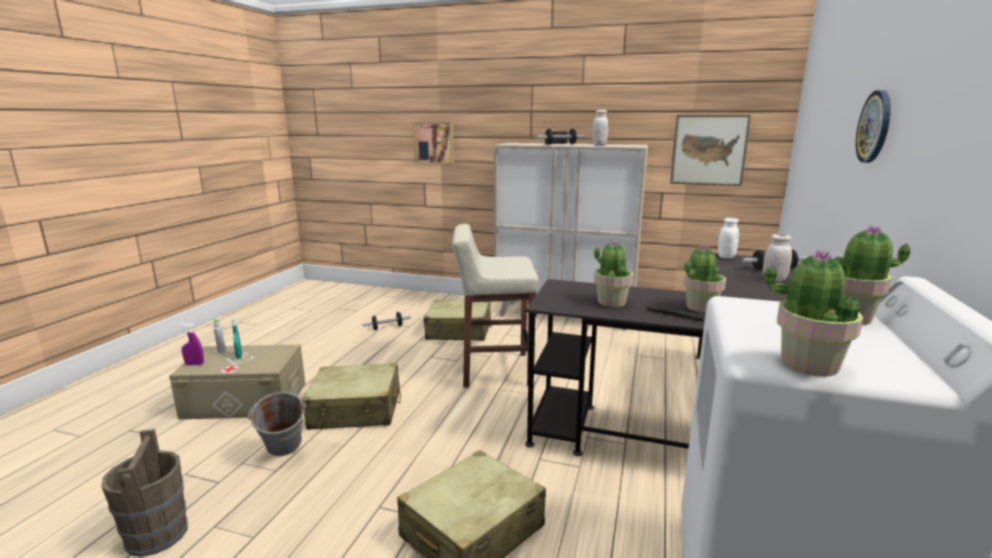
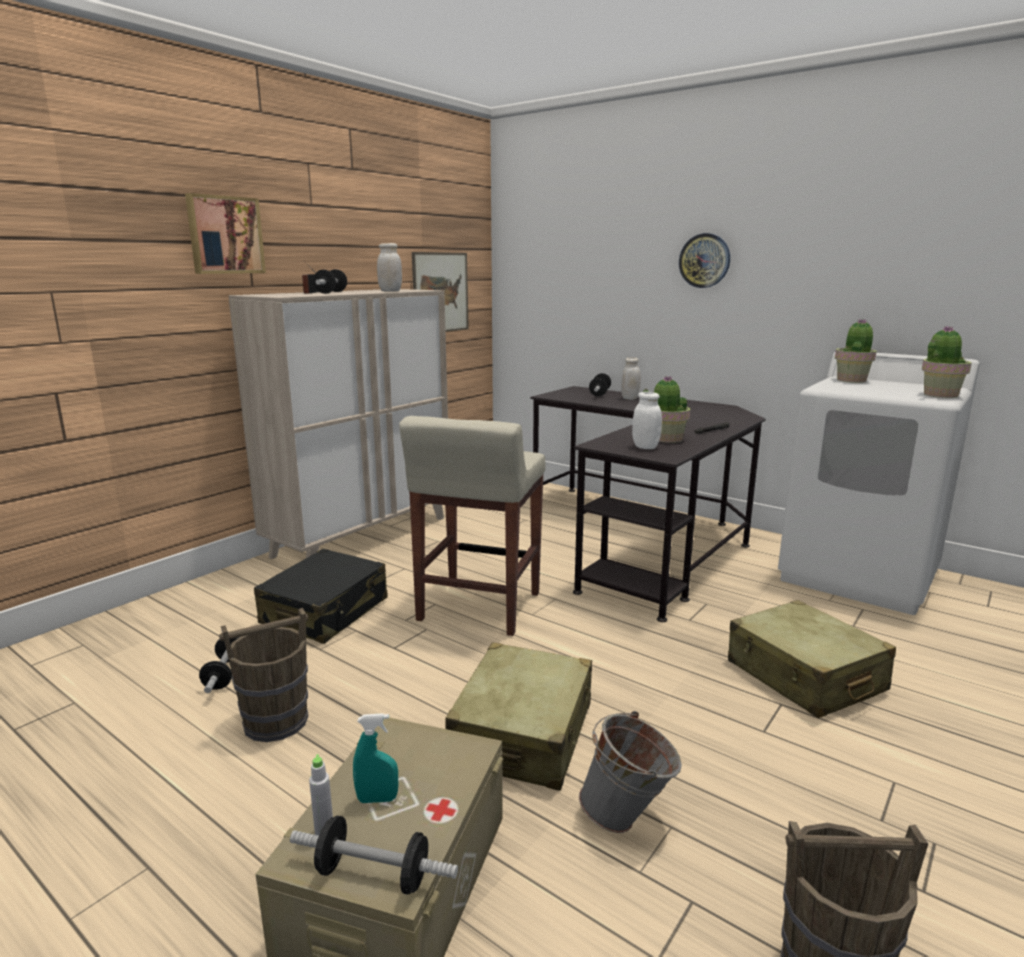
camera: 70 degrees left, 0 degrees up
purple spray bottle [179,324,204,365] -> dumbbell [290,816,458,895]
picture [413,122,454,165] -> picture moved to [185,193,266,274]
beige suitcase [424,300,492,341] -> black suitcase [254,549,387,644]
potted plant [683,245,726,313] -> none
white jar [718,218,739,259] -> white jar moved to [632,392,662,449]
none -> brown bucket [219,608,308,742]

